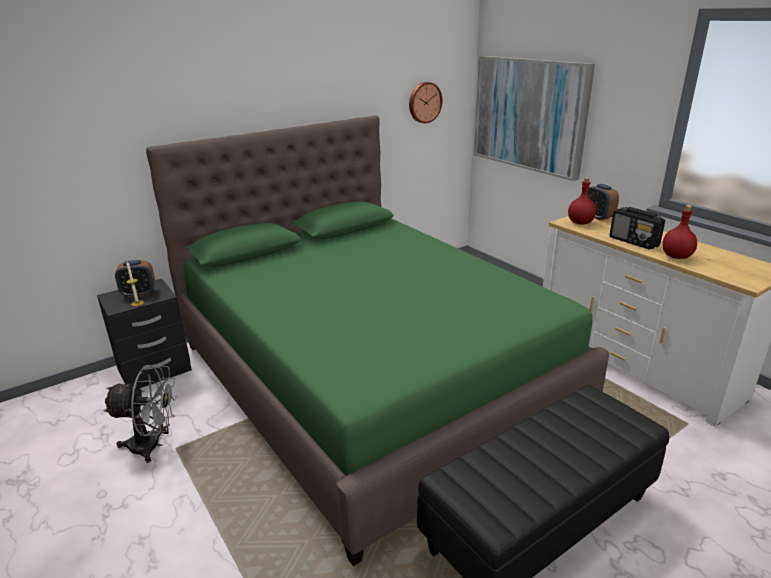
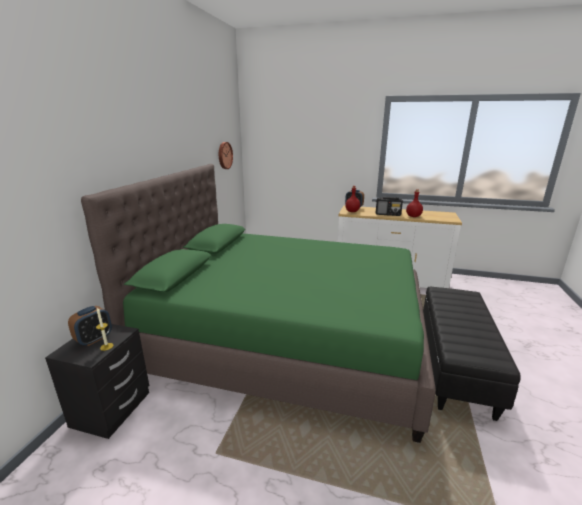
camera: 40 degrees left, 5 degrees down
grey fan [103,365,177,463] -> none
picture [474,56,595,181] -> none

